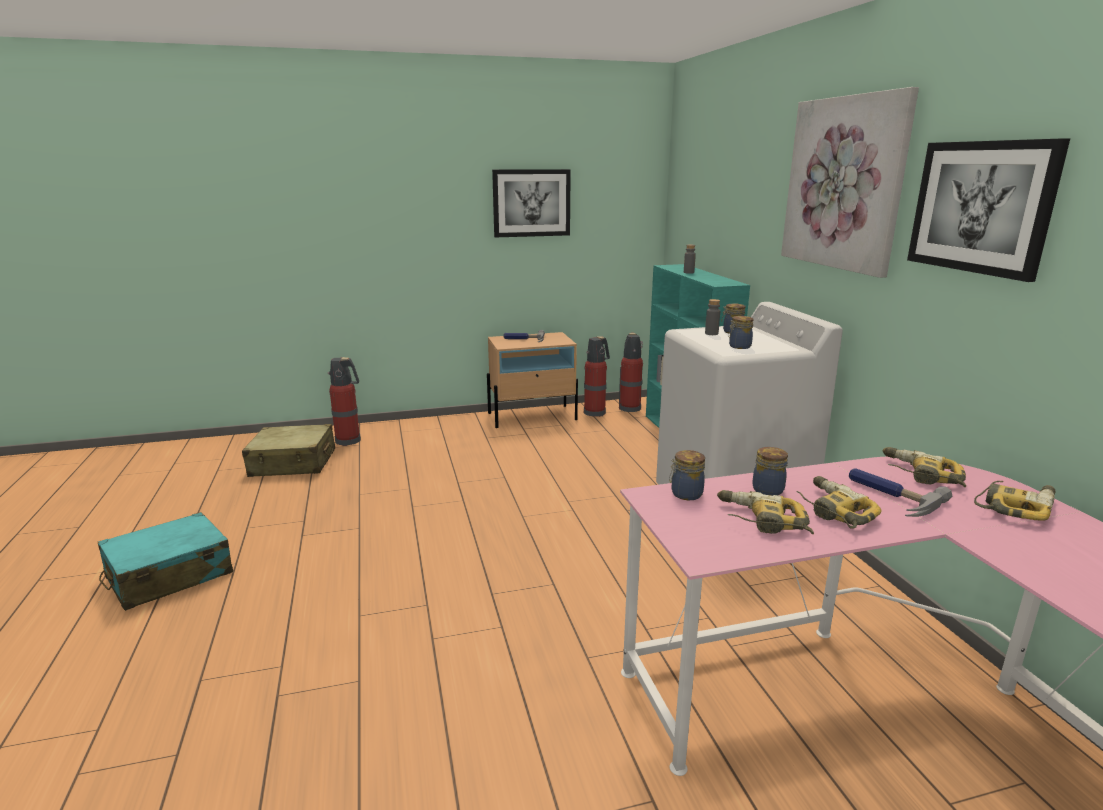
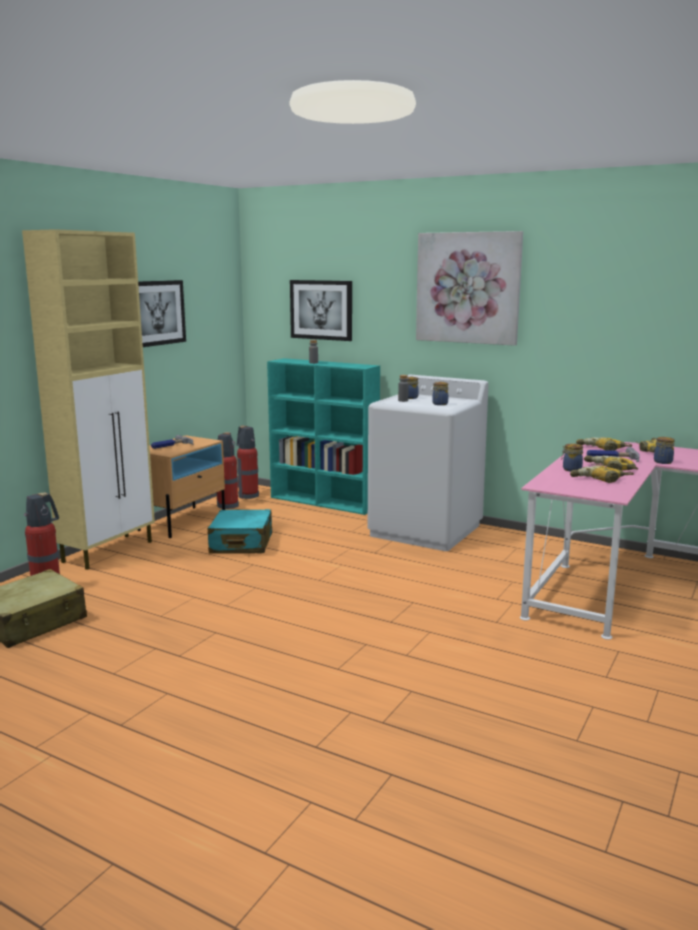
camera: 45 degrees left, 5 degrees down
turquoise suitcase [98,512,233,611] -> turquoise suitcase moved to [207,509,272,554]
jar [669,450,705,500] -> jar moved to [654,437,675,464]
picture [907,138,1070,282] -> picture moved to [290,280,352,341]
none -> beige cabinet [22,229,155,570]

